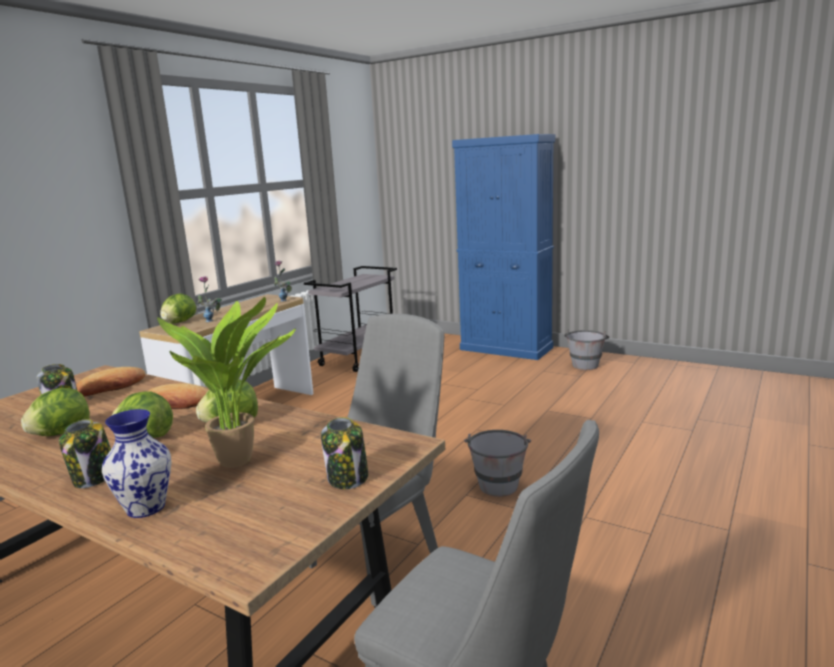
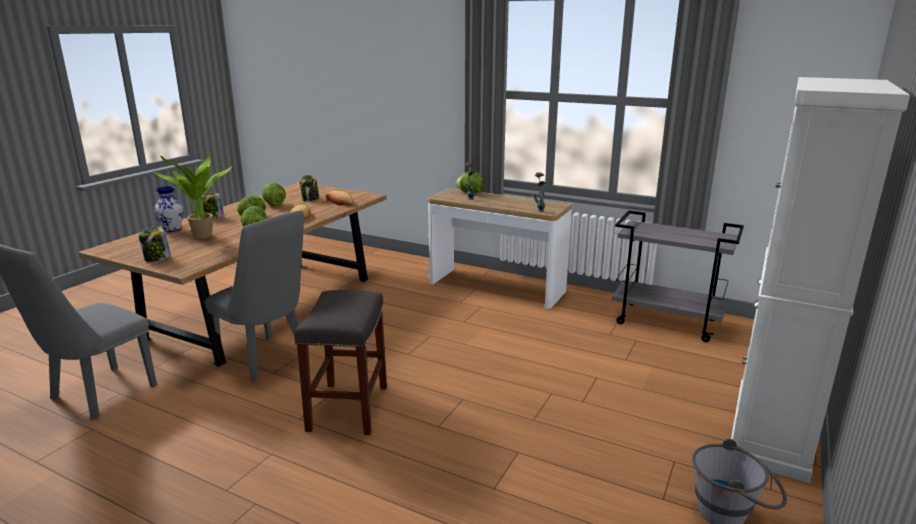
camera: 85 degrees right, 5 degrees up
blue cabinet [452,134,555,360] -> white cabinet [731,77,910,483]
grey bucket [464,430,531,497] -> grey stool [294,290,387,435]

